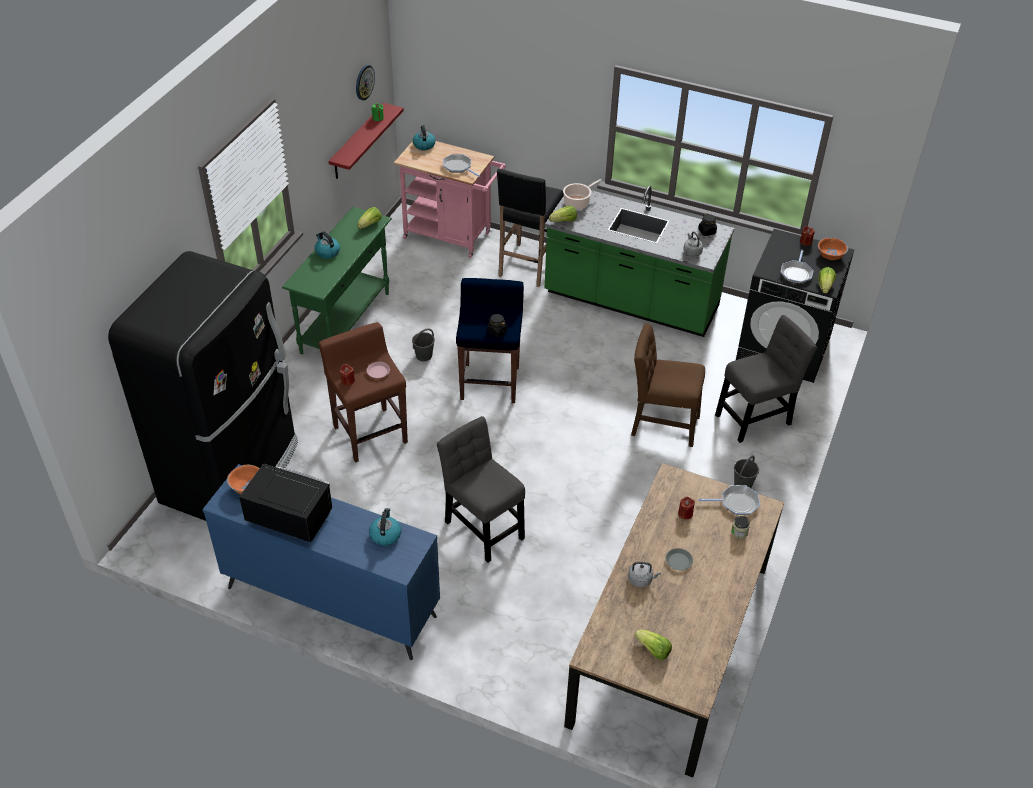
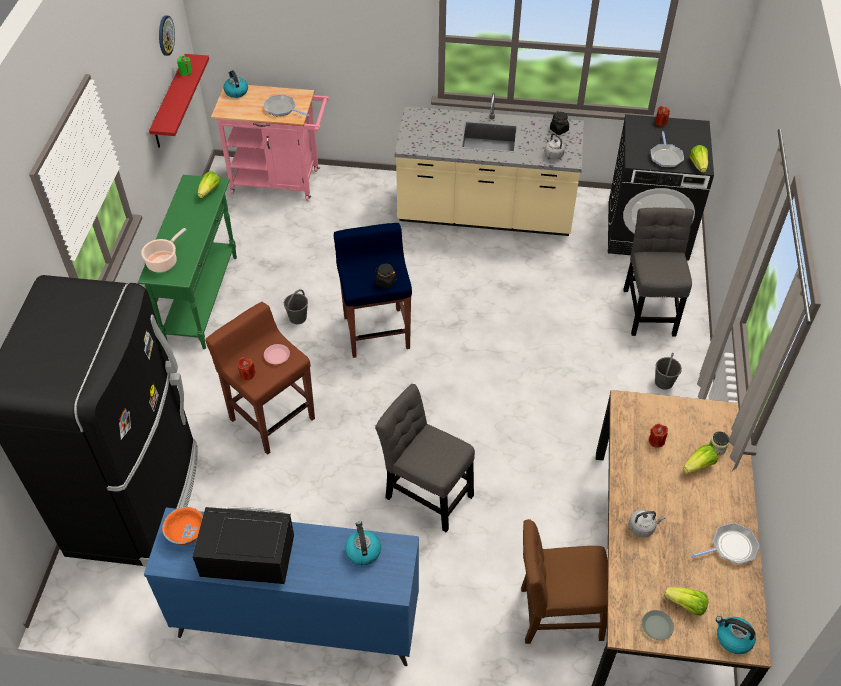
camera: 15 degrees left, 5 degrees up
kettle [315,231,340,258] -> kettle moved to [716,616,756,654]
black stool [497,168,564,287] -> none
green counter [545,186,734,337] -> beige counter [394,93,584,236]
lettuce [549,206,577,222] -> lettuce moved to [683,444,718,474]
cooking pot [563,179,602,210] -> cooking pot moved to [141,228,187,273]
brown chair [631,323,705,447] -> brown chair moved to [521,519,608,644]
grey plate [666,548,693,570] -> grey plate moved to [642,610,674,640]
frying pan [698,485,760,515] -> frying pan moved to [691,523,759,564]
grey chair [715,315,817,443] -> grey chair turned 45 degrees counterclockwise [623,208,694,336]
orange bowl [818,238,848,260] -> none

